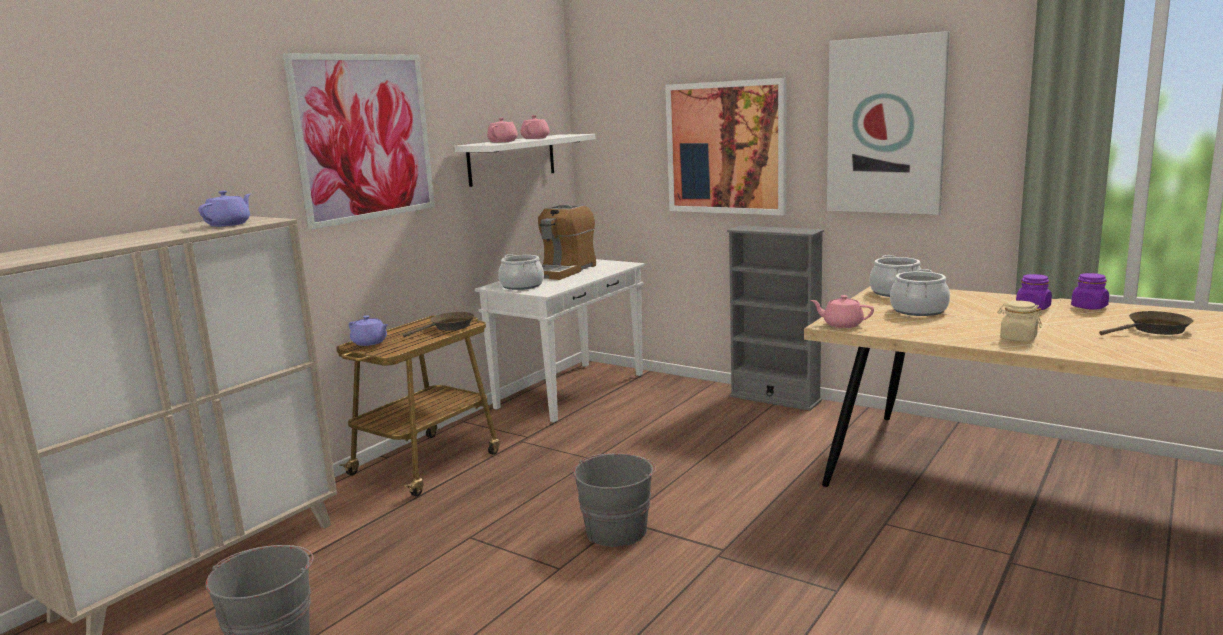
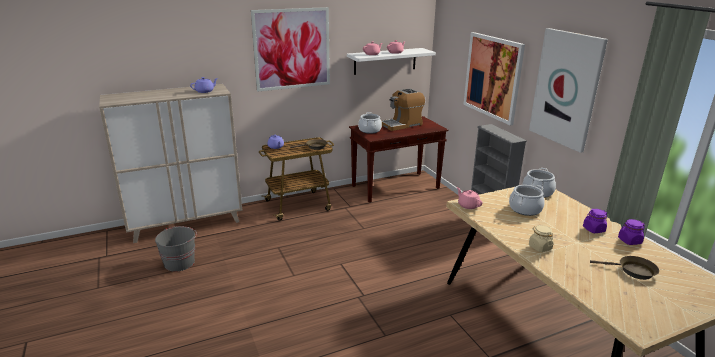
camera: 30 degrees right, 10 degrees up
white console table [475,259,645,423] -> brown console table [349,116,448,203]
grey bucket [574,453,656,547] -> none

